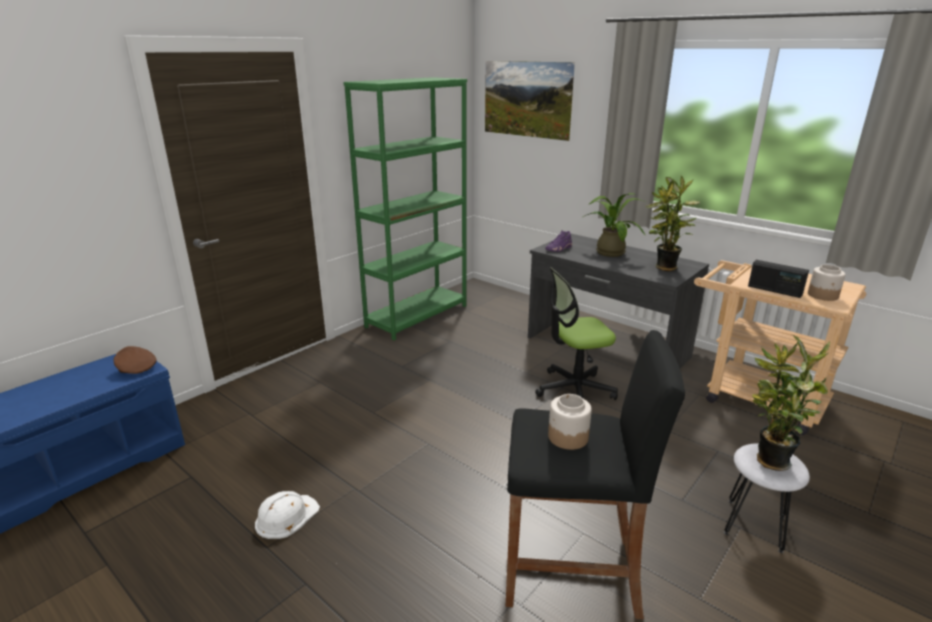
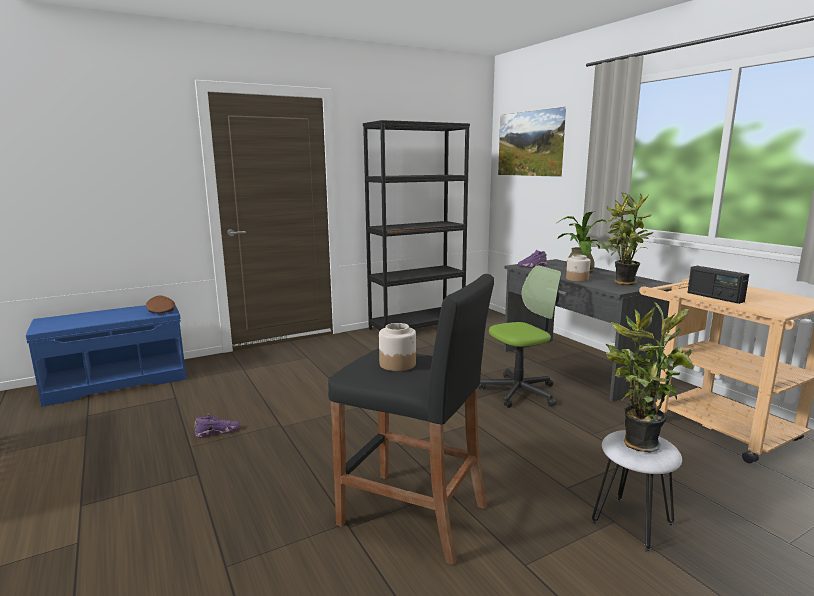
camera: 20 degrees right, 10 degrees down
white hard hat [255,491,320,539] -> purple shoe [194,413,240,438]
green bookcase [343,77,467,341] -> black bookcase [363,120,470,330]
office chair [535,267,618,400] -> office chair turned 150 degrees clockwise [479,265,561,408]
jar [808,265,846,301] -> jar moved to [566,255,590,282]

